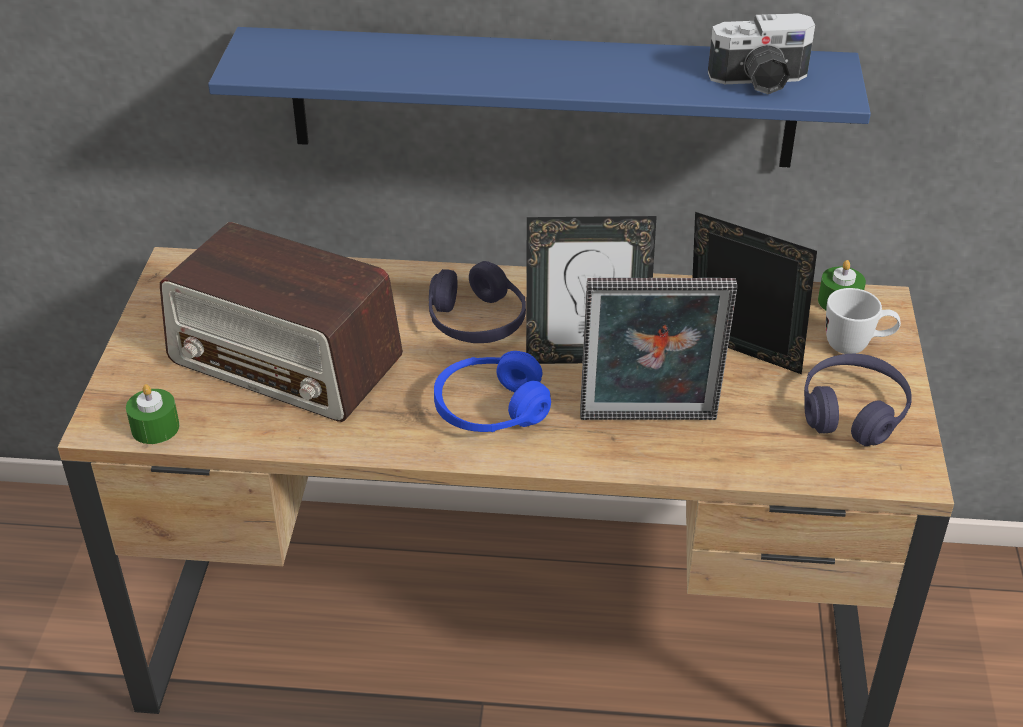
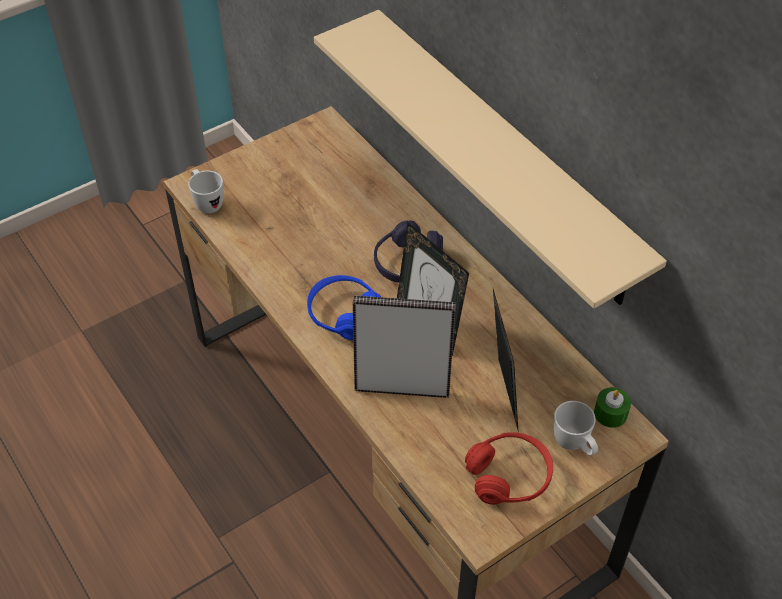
camera: 50 degrees right, 10 degrees up
green candle [126,384,179,444] -> white mug [188,169,224,213]
radio [160,222,403,422] -> none
blue shelf [208,27,871,167] -> beige shelf [314,10,667,309]
picture frame [580,278,737,420] -> picture frame turned 135 degrees clockwise [353,295,456,398]
camera [708,13,815,94] -> none
purple headphones [804,354,912,446] -> red headphones [465,432,553,505]

